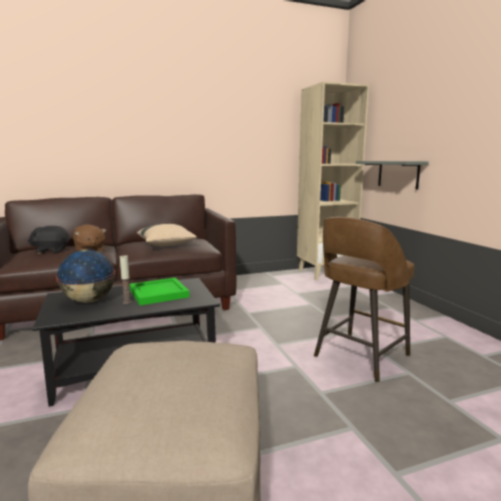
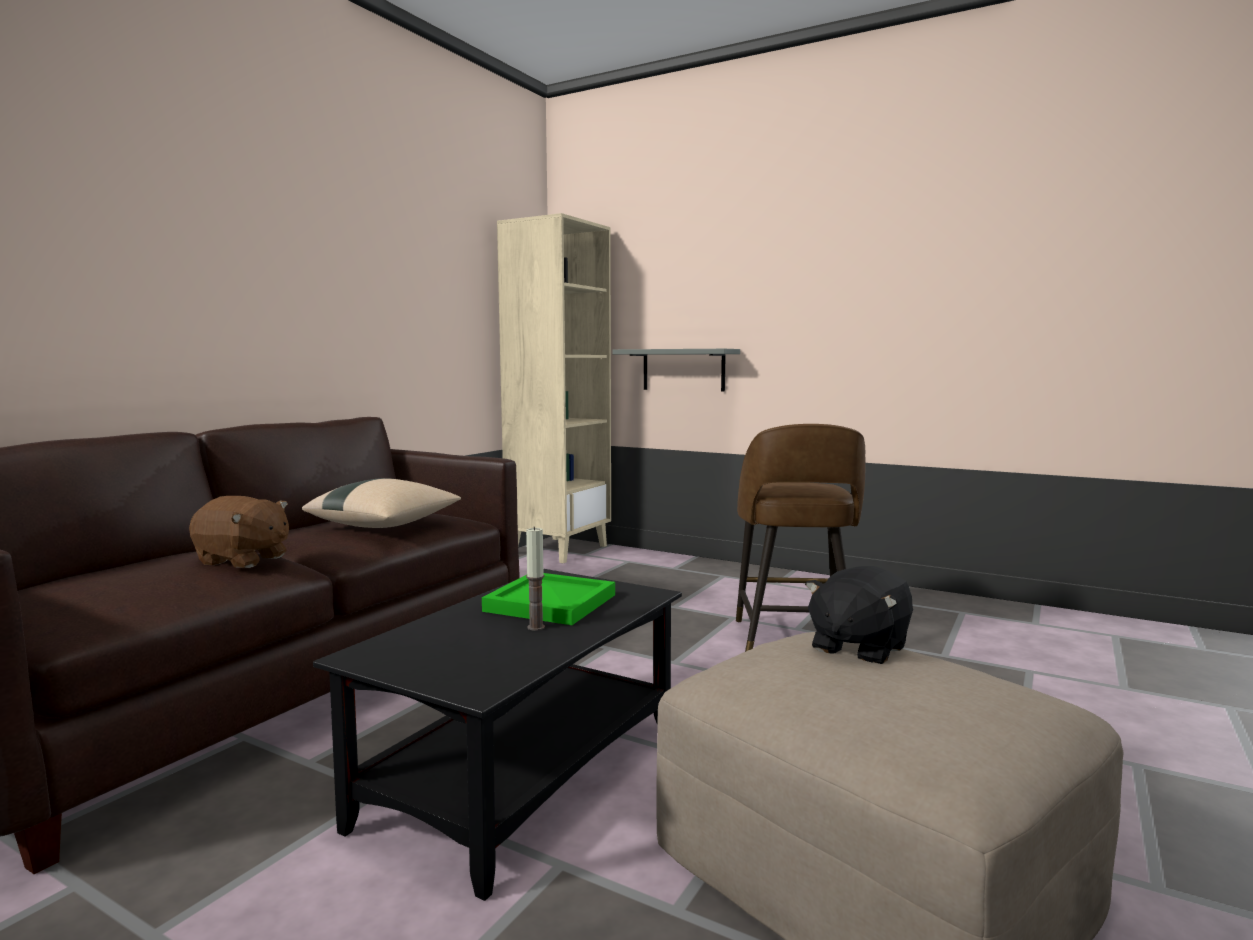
camera: 40 degrees left, 5 degrees down
black plush toy [28,226,70,254] -> black plush toy moved to [805,566,913,664]
globe [56,250,116,303] -> none

